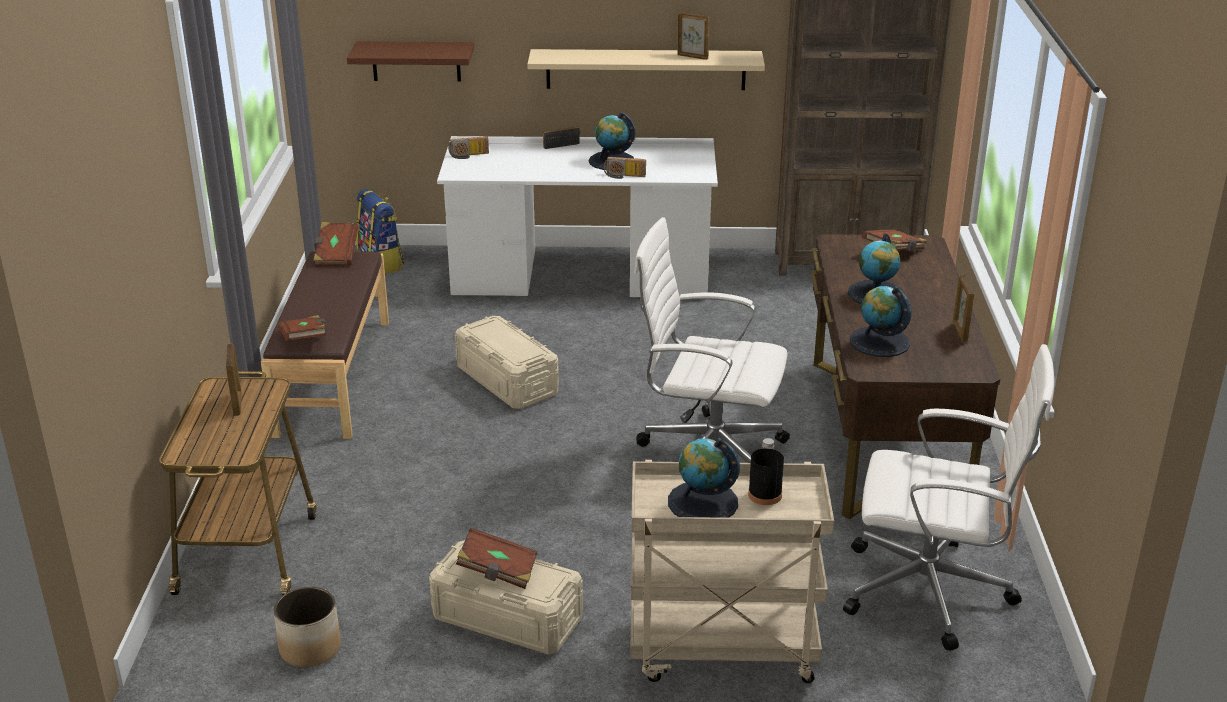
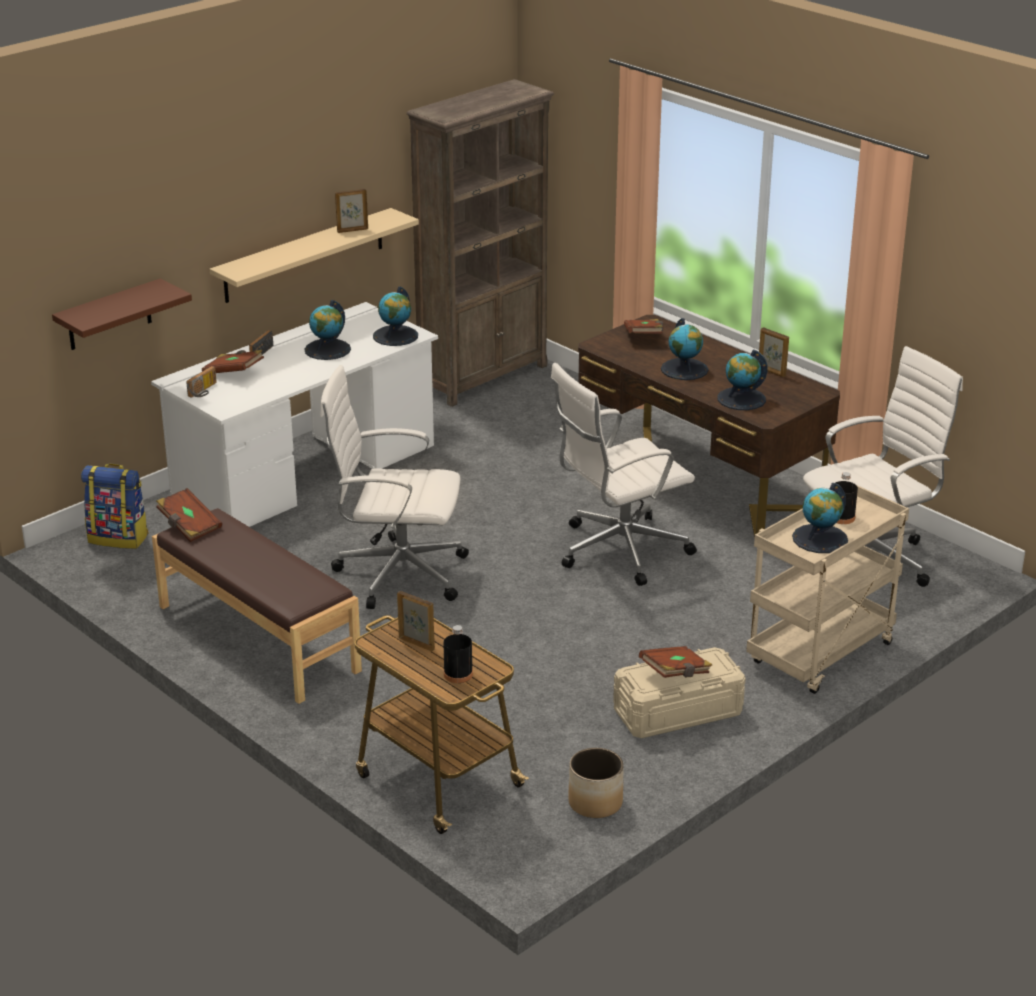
camera: 45 degrees left, 0 degrees up
brown book [278,315,327,341] -> brown book moved to [202,350,264,373]
beige storage box [455,316,559,409] -> white office chair [320,365,469,609]
radio [604,157,646,179] -> none
none -> globe [373,286,418,346]
none -> black bottle [443,625,473,683]

